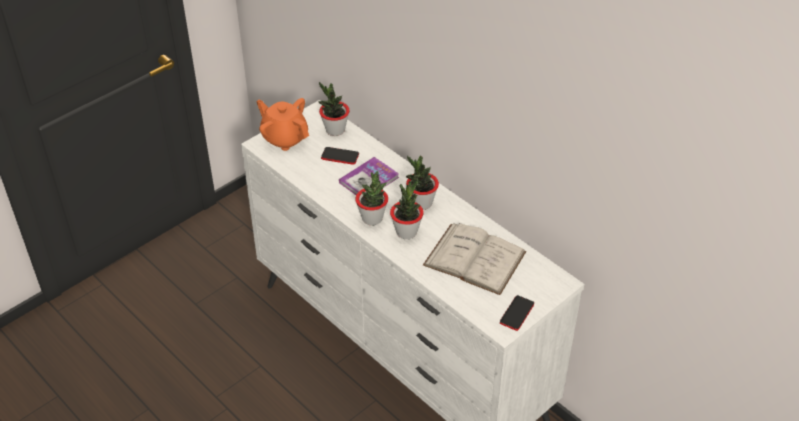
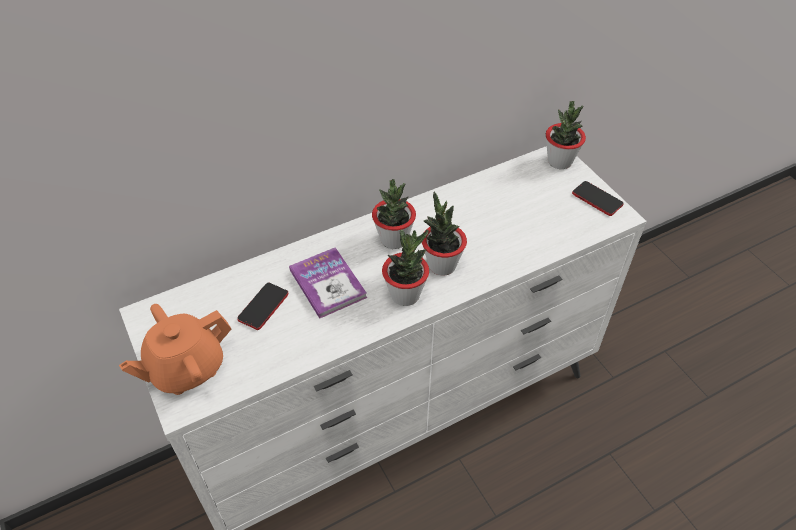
camera: 75 degrees left, 5 degrees up
potted plant [318,82,350,136] -> potted plant moved to [546,101,586,169]
white book [423,223,526,295] -> none

